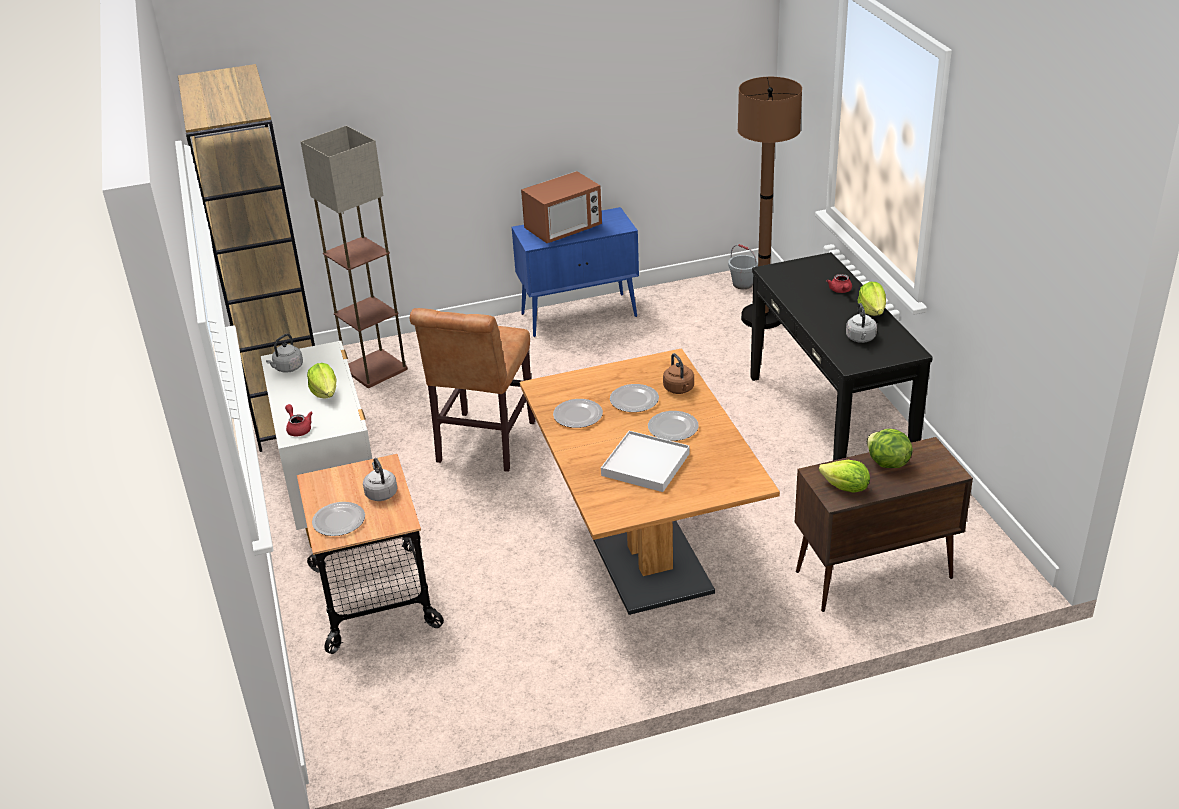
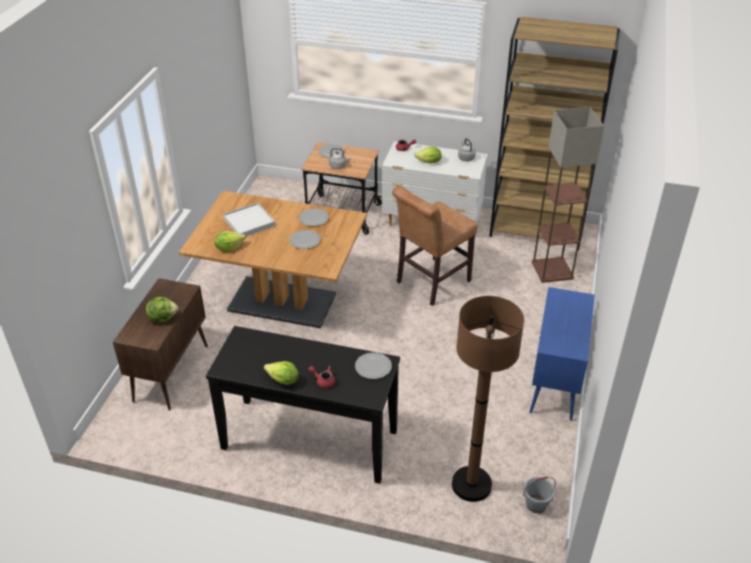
camera: 120 degrees right, 5 degrees up
brown chair [410,308,535,472] -> brown chair turned 90 degrees counterclockwise [392,186,478,306]
microwave [521,171,602,243] -> none
plate [648,411,699,441] -> plate moved to [355,352,392,379]
brown kettle [663,353,694,394] -> none
lettuce [819,460,870,493] -> lettuce moved to [215,231,245,252]
grey kettle [846,303,877,343] -> none

